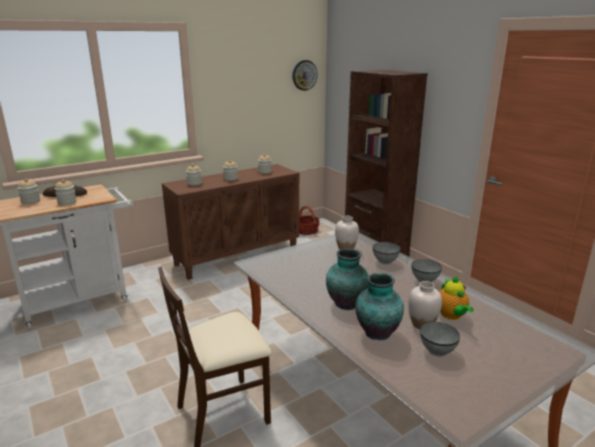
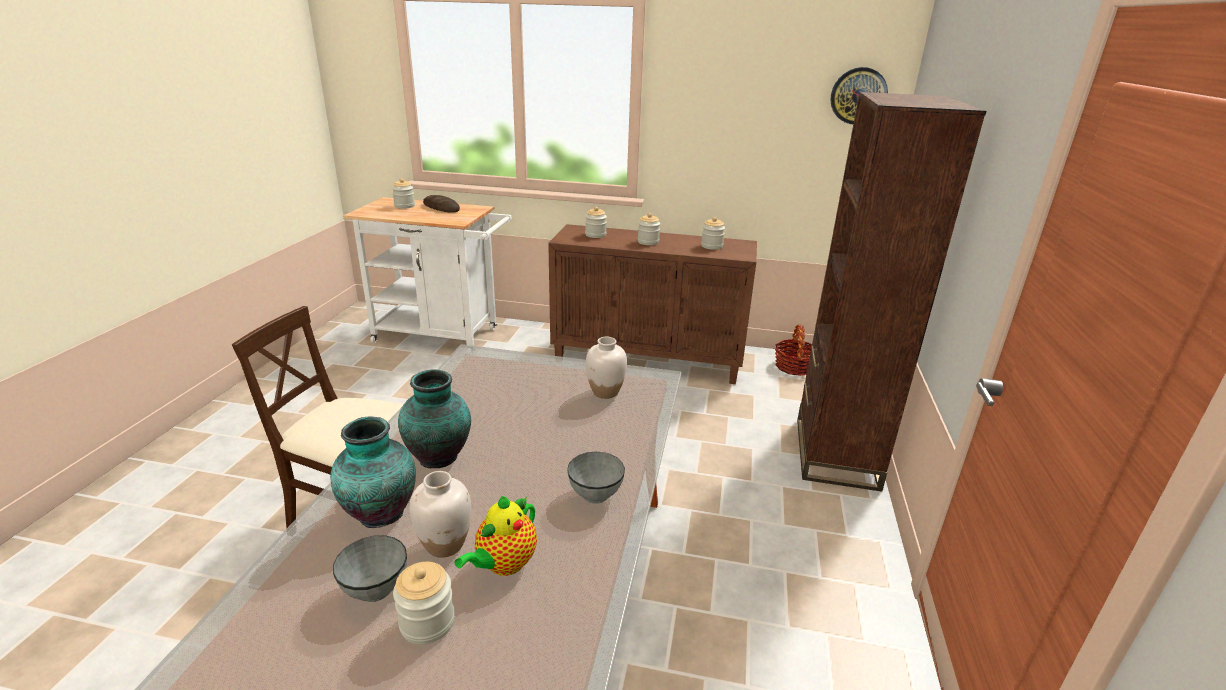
camera: 45 degrees right, 5 degrees up
jar [54,179,77,205] -> jar moved to [393,562,455,644]
grey bowl [373,242,400,265] -> none

